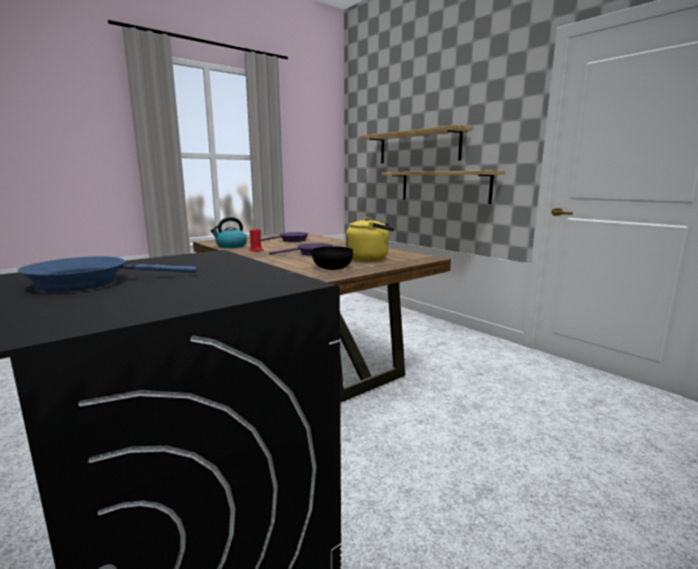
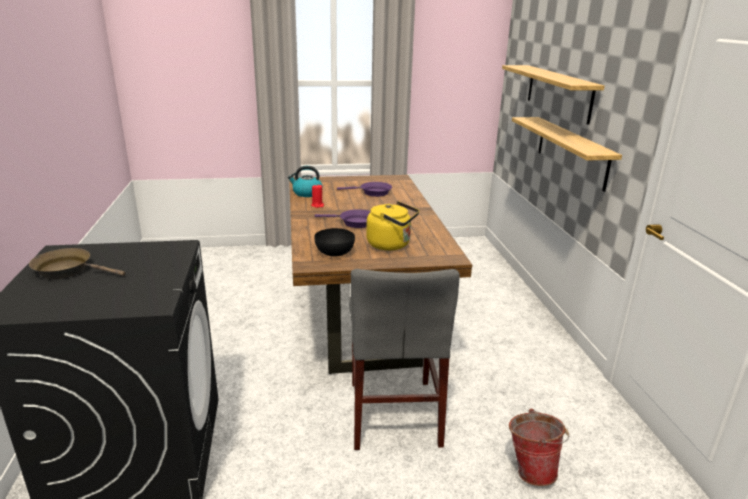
camera: 30 degrees right, 10 degrees up
blue frying pan [18,256,196,292] -> brown frying pan [29,248,125,279]
none -> grey chair [349,269,460,450]
none -> bucket [509,409,569,486]

